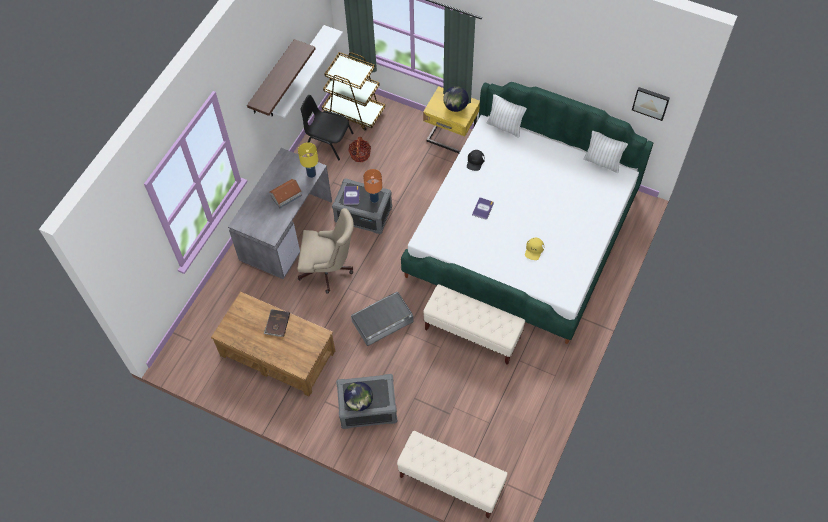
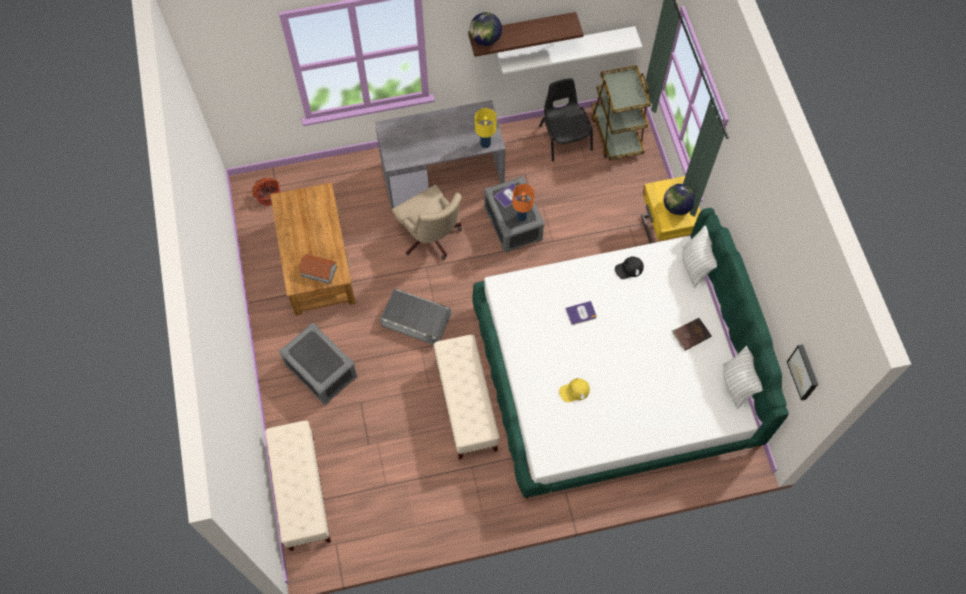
camera: 50 degrees right, 5 degrees up
brown book [264,309,290,337] -> brown book moved to [672,318,712,351]
toy house [269,179,302,208] -> toy house moved to [299,254,337,284]
globe [344,382,373,411] -> globe moved to [470,12,502,46]
basket [348,137,371,162] -> basket moved to [252,178,280,206]

